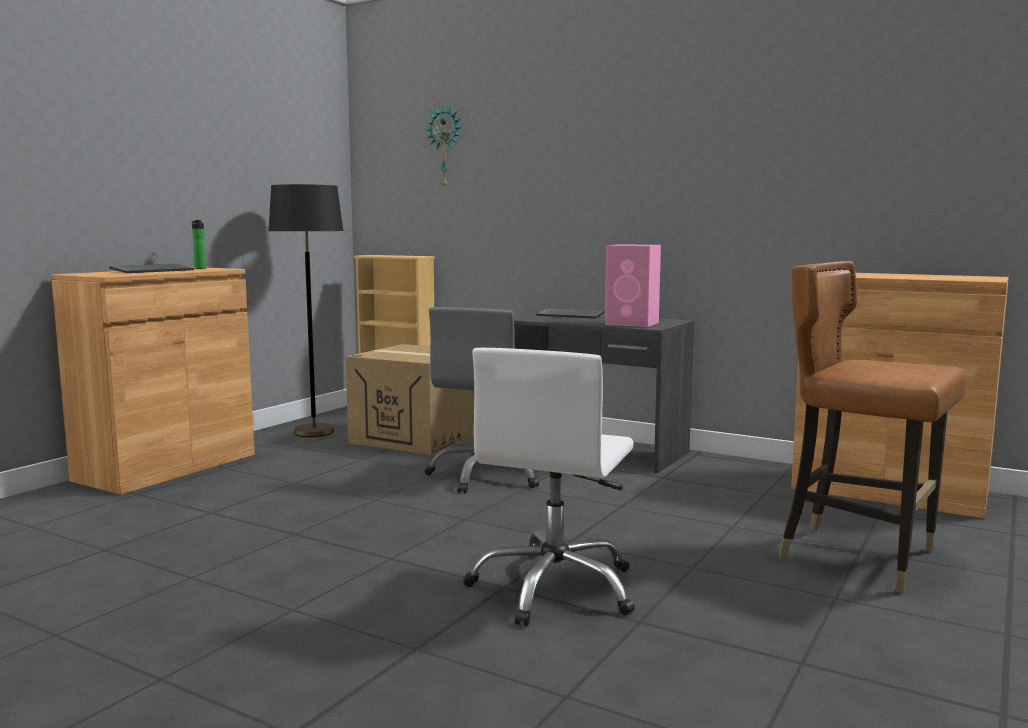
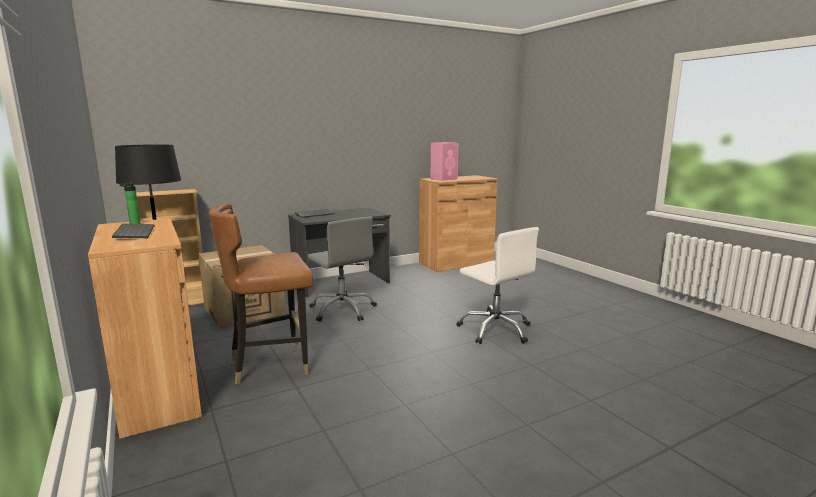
camera: 60 degrees left, 5 degrees up
wall clock [426,105,462,189] -> none
pink speaker [605,244,661,327] -> pink speaker moved to [431,142,458,181]
brown chair [779,261,967,593] -> brown chair moved to [209,203,313,385]

